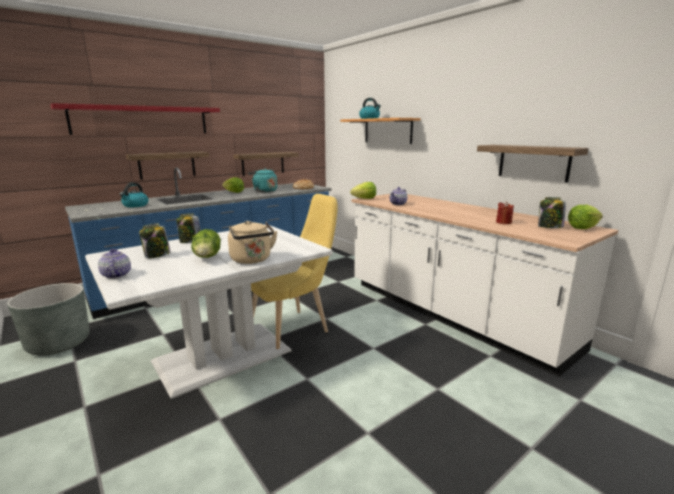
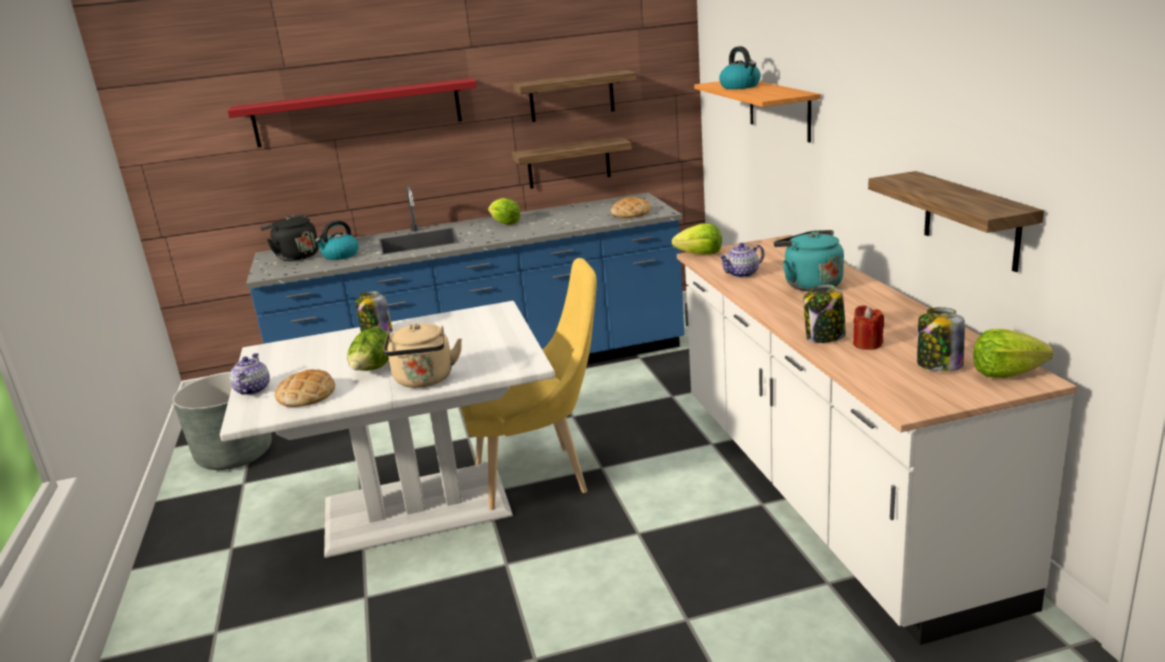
camera: 25 degrees right, 5 degrees up
shelf [126,152,209,180] -> shelf moved to [513,70,636,122]
jar [139,223,171,258] -> jar moved to [804,284,846,343]
turquoise kettle [248,168,277,192] -> turquoise kettle moved to [774,230,844,292]
none -> black kettle [260,213,319,261]
none -> bread [275,369,335,407]

